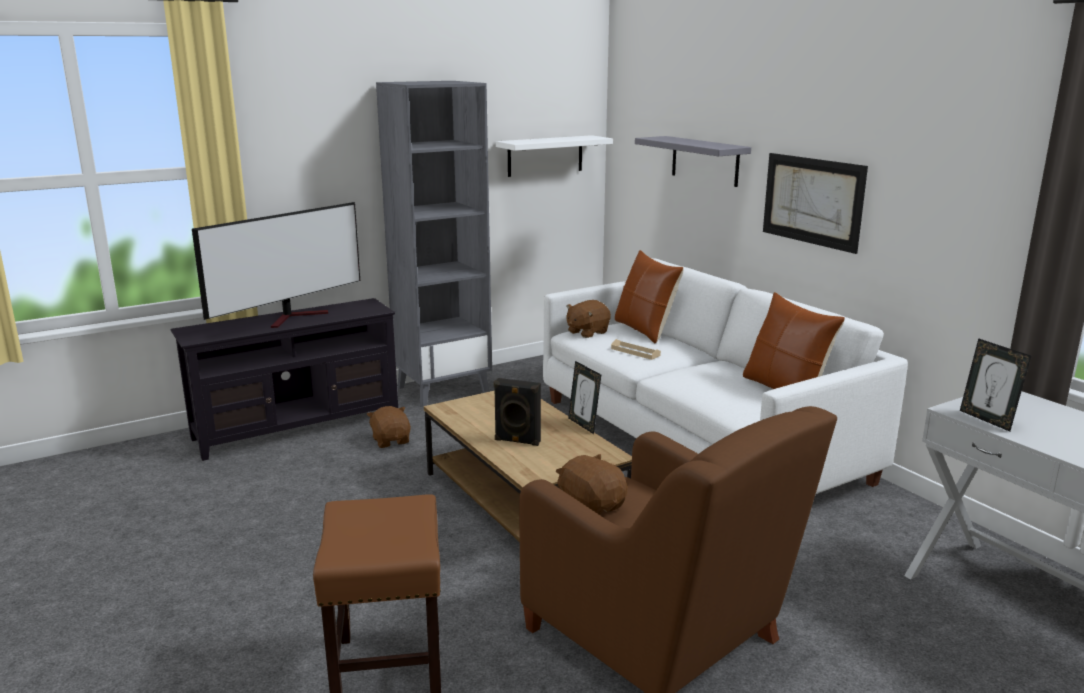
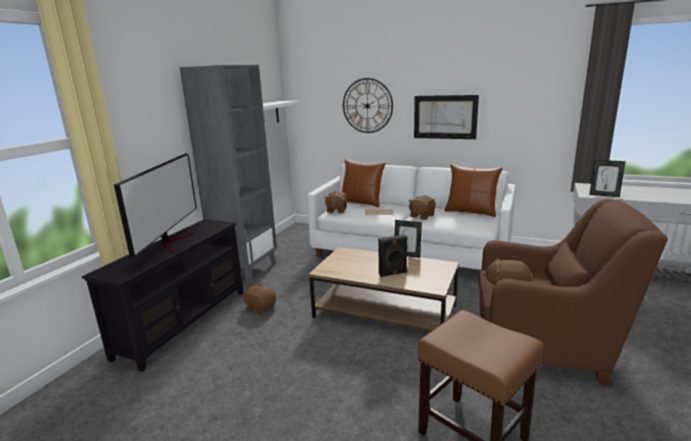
camera: 35 degrees left, 0 degrees up
grey shelf [635,136,751,187] -> wall clock [343,78,393,133]
none -> brown plush toy [408,195,436,220]

